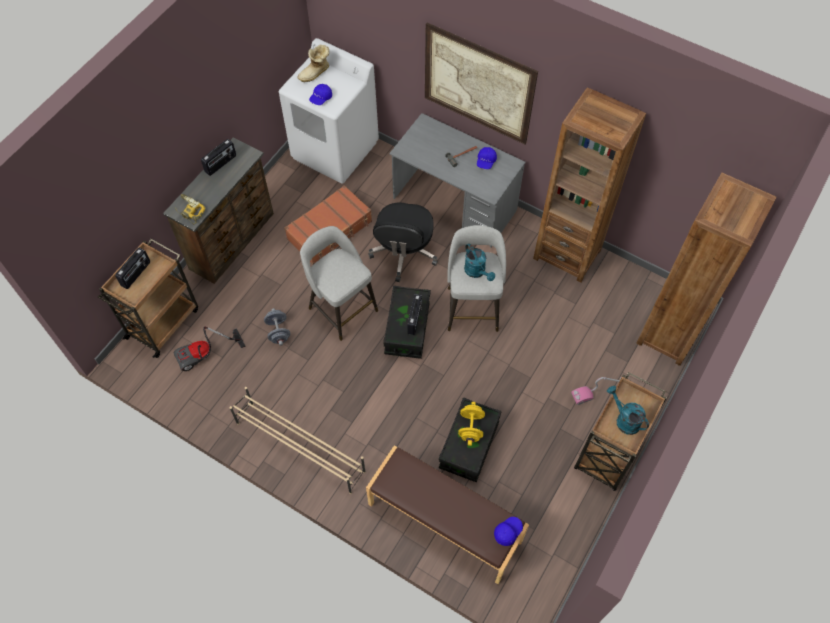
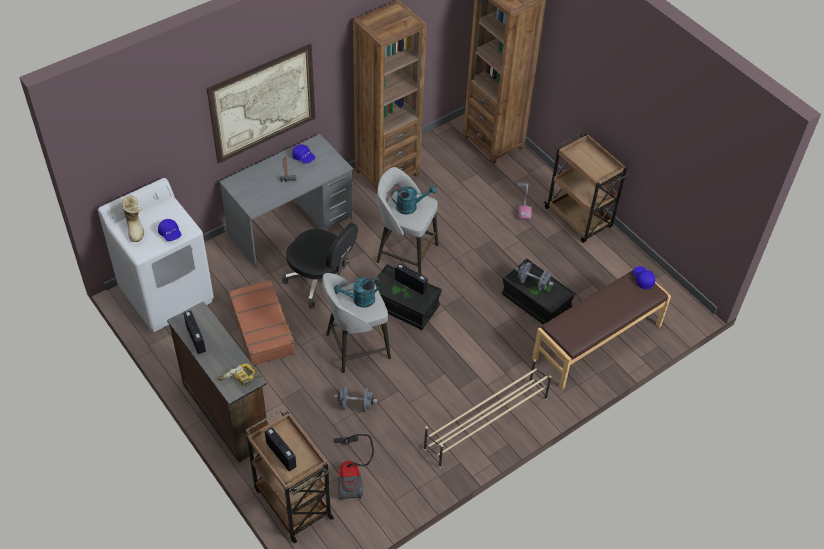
camera: 70 degrees left, 10 degrees down
yellow dumbbell [458,402,485,446] -> grey dumbbell [515,262,554,291]
turquoise watering can [607,386,649,435] -> turquoise watering can moved to [334,277,381,308]

